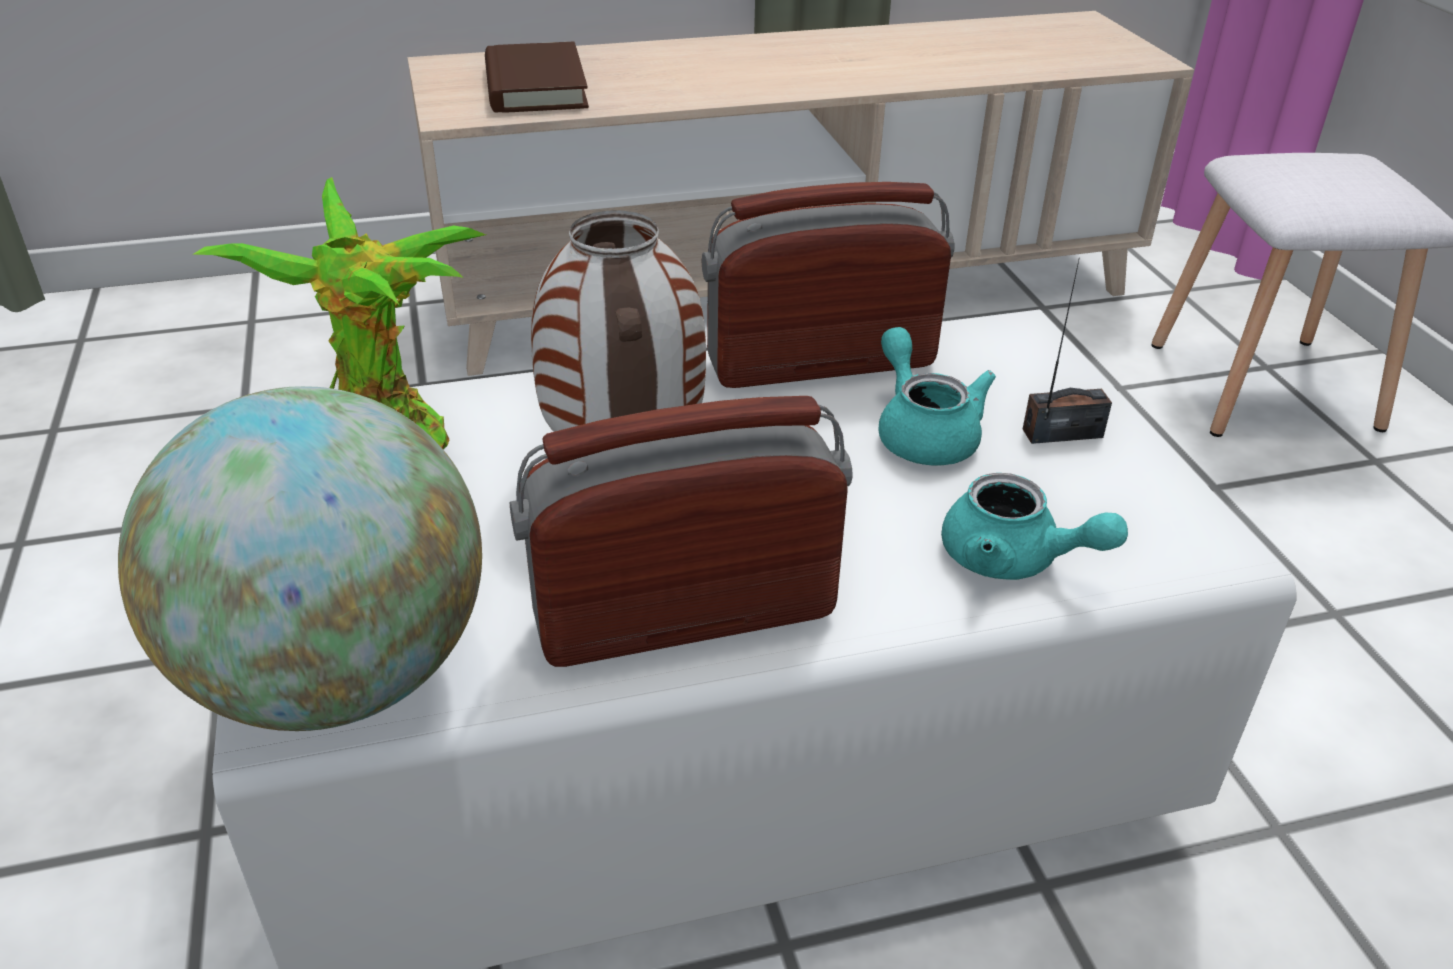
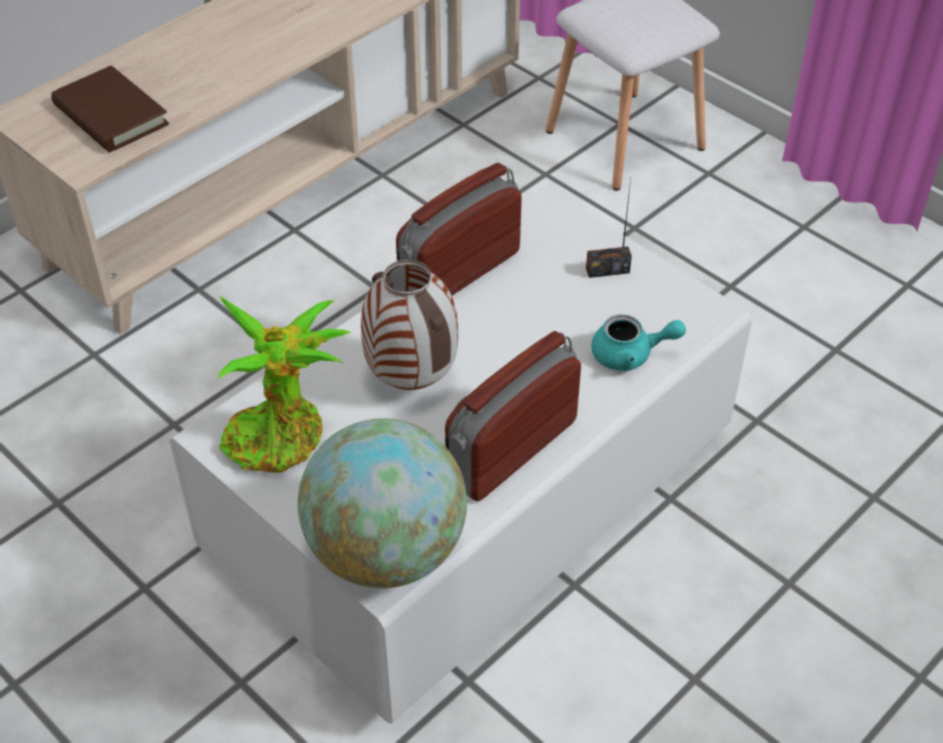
camera: 30 degrees left, 10 degrees up
turquoise teapot [879,327,996,466] -> none
radio [1023,257,1112,444] -> radio turned 150 degrees counterclockwise [586,178,632,278]

